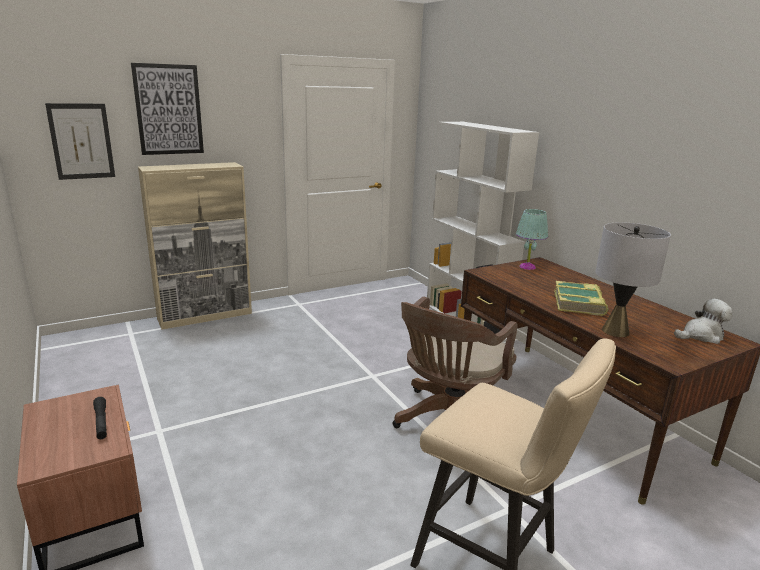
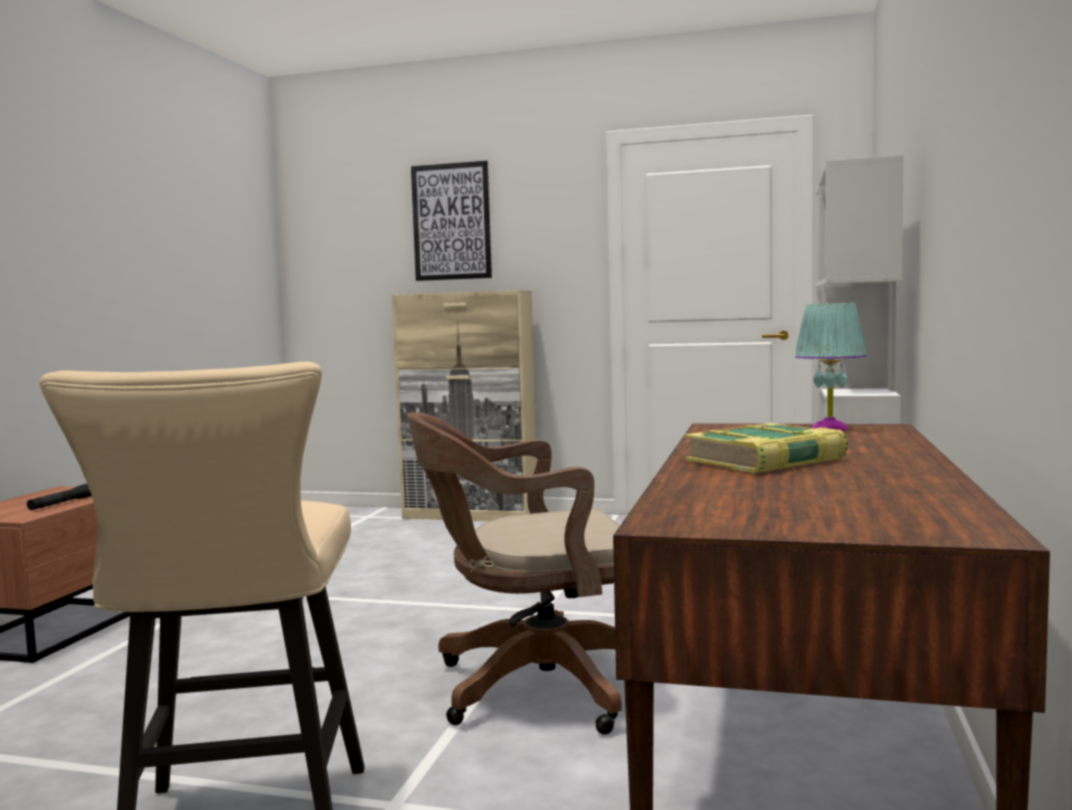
camera: 45 degrees right, 15 degrees down
picture [45,103,115,180] -> none
grey table lamp [595,222,671,337] -> none
plush toy [674,299,732,344] -> none

